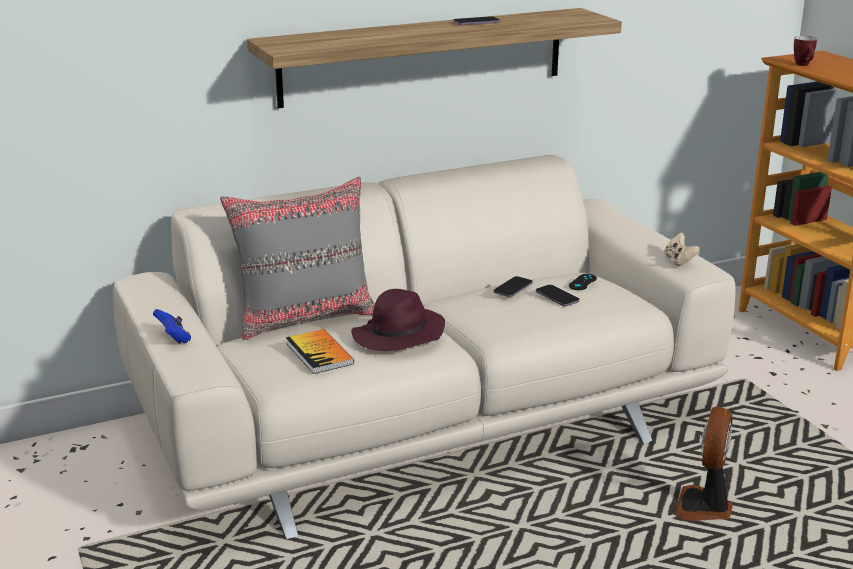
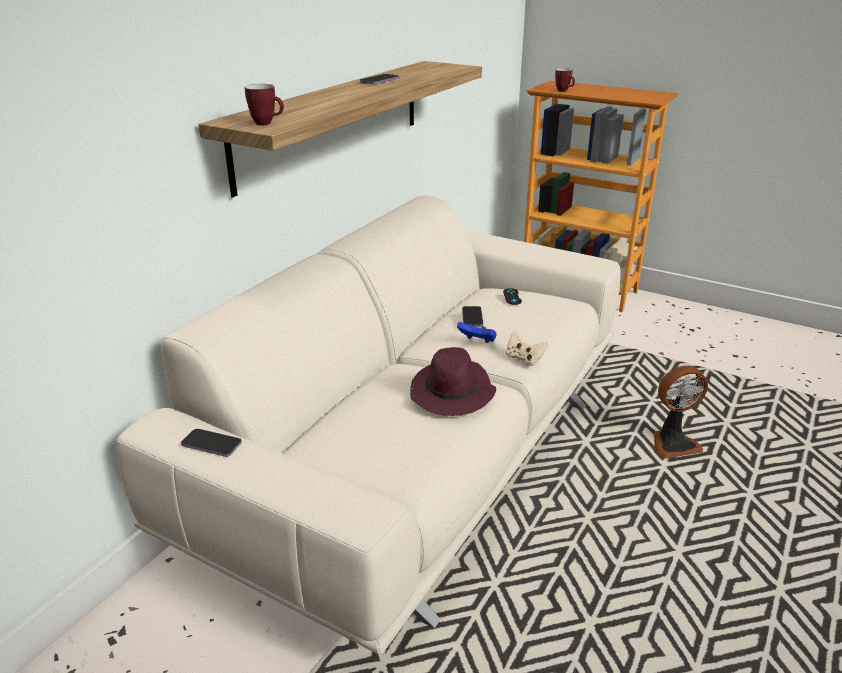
camera: 35 degrees left, 5 degrees up
blue game controller [153,309,191,343] -> blue game controller moved to [457,322,496,343]
grey pillow [220,177,375,340] -> none
book [286,329,354,374] -> none
phone [536,285,580,307] -> phone moved to [181,429,242,457]
beige game controller [664,233,700,266] -> beige game controller moved to [506,331,548,366]
fan [674,406,733,521] -> fan turned 90 degrees counterclockwise [653,365,708,459]
none -> mug [244,84,284,125]

